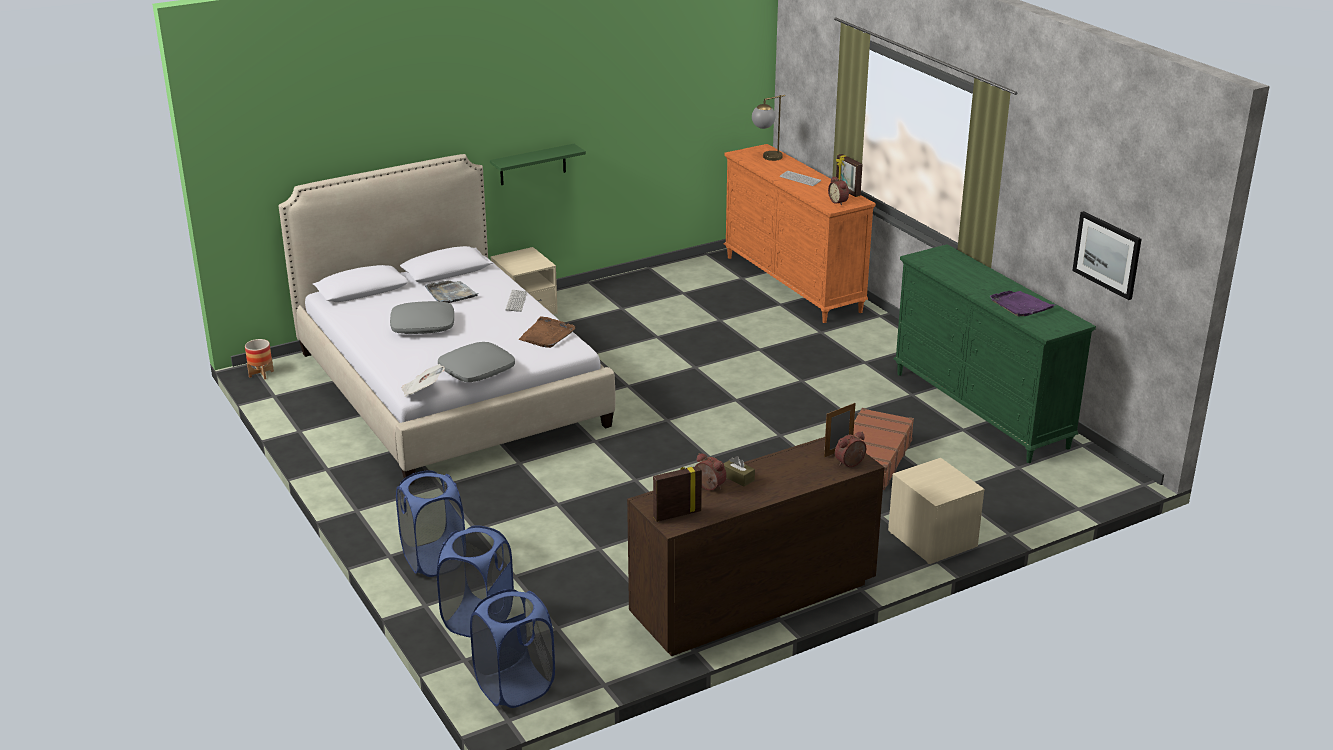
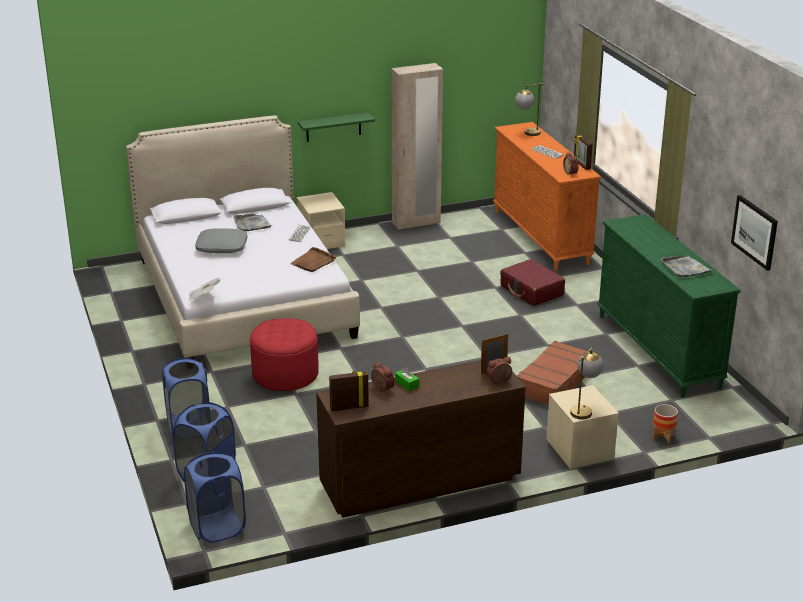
camera: 10 degrees right, 0 degrees up
planter [245,339,274,380] -> planter moved to [653,404,678,444]
grey pillow [438,342,515,382] -> none
brown tissue box [723,456,755,487] -> green tissue box [395,367,419,391]
purple tray [990,291,1055,317] -> grey tray [661,255,712,277]
none -> red ottoman [250,318,319,391]
none -> beige wardrobe [391,63,443,230]
none -> red suitcase [500,259,565,306]
none -> table lamp [570,348,604,420]

